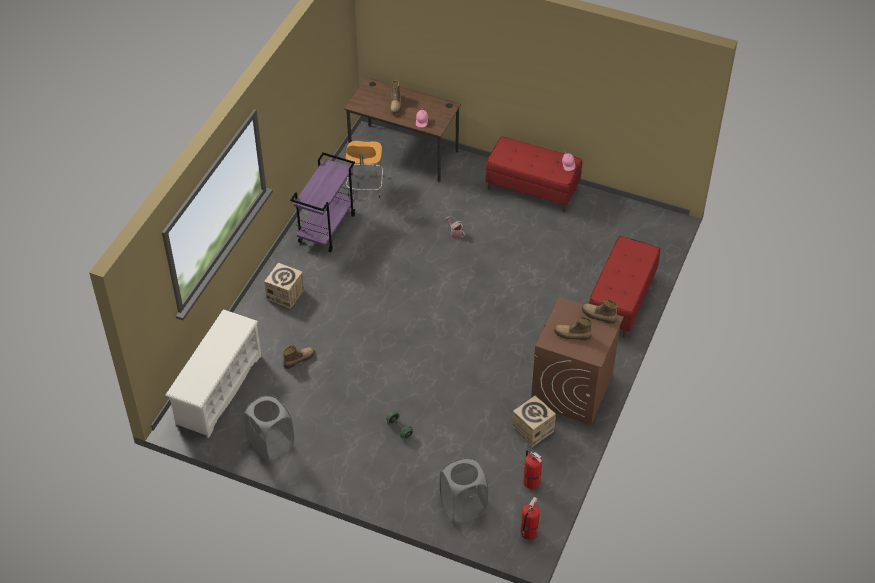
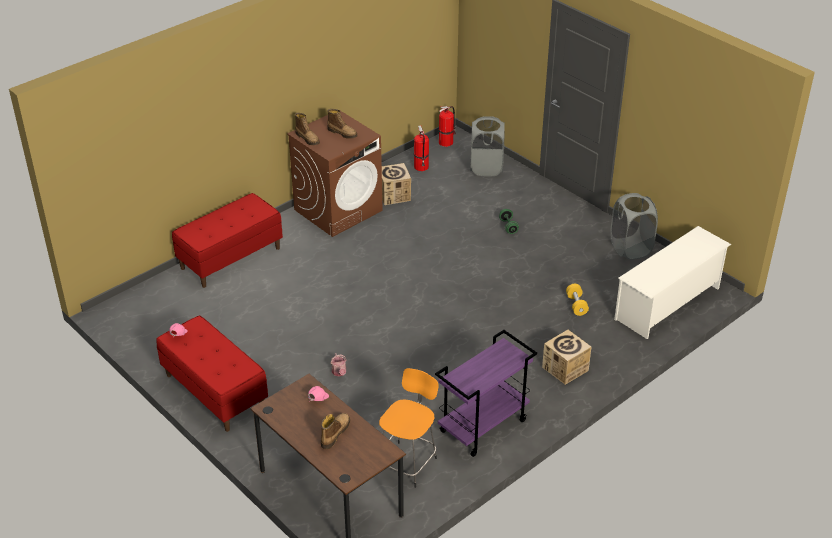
camera: 155 degrees left, 10 degrees down
boot [283,346,315,369] -> yellow dumbbell [566,284,589,316]

